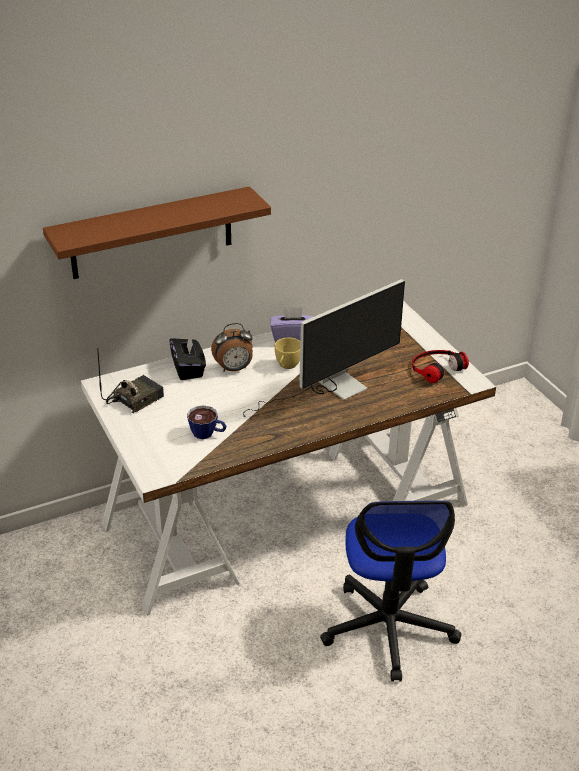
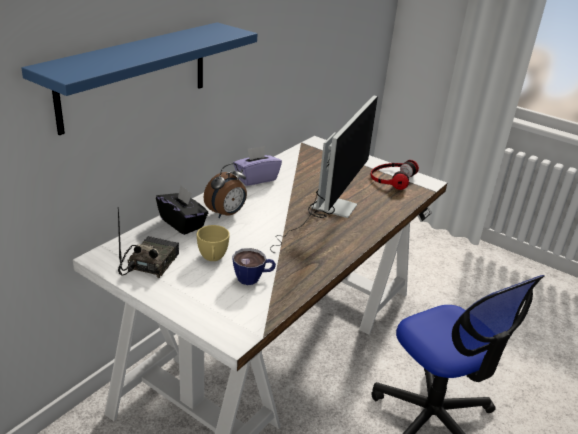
camera: 30 degrees left, 5 degrees down
brown shelf [43,186,271,279] -> blue shelf [21,22,257,135]
yellow cup [274,338,300,369] -> yellow cup moved to [197,225,230,261]

